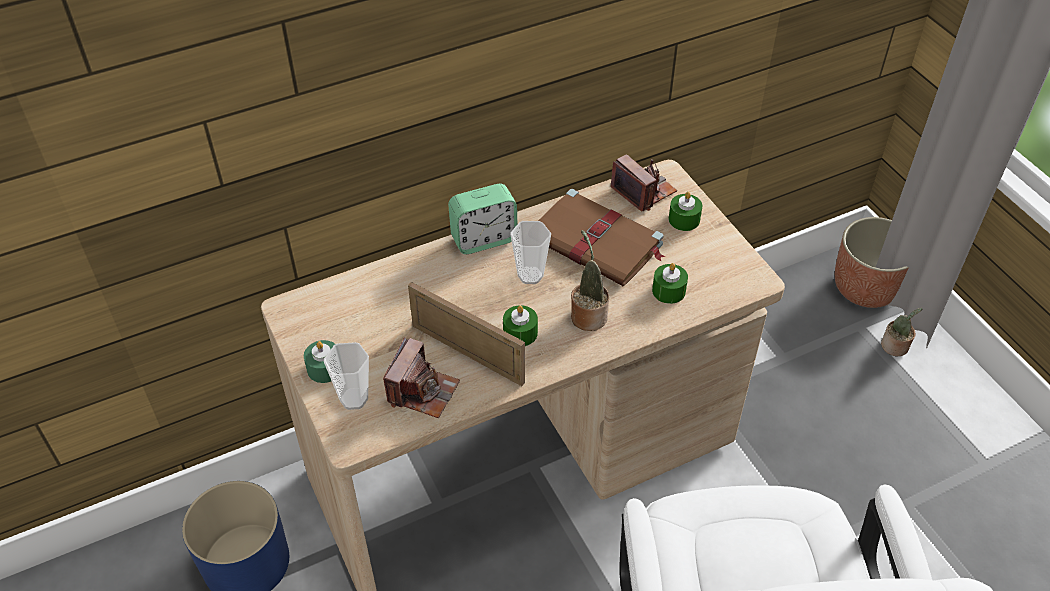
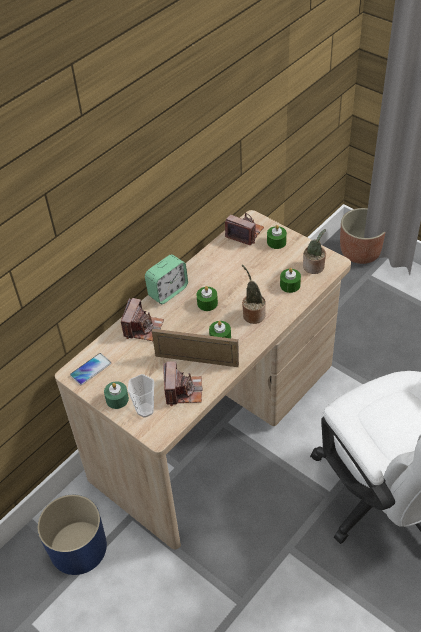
camera: 20 degrees left, 0 degrees up
cup [510,221,551,284] -> green candle [196,286,218,311]
brown book [538,189,666,286] -> none
potted plant [881,308,922,357] -> potted plant moved to [303,229,326,274]
none -> phone [70,353,111,385]
none -> camera [121,298,164,341]

